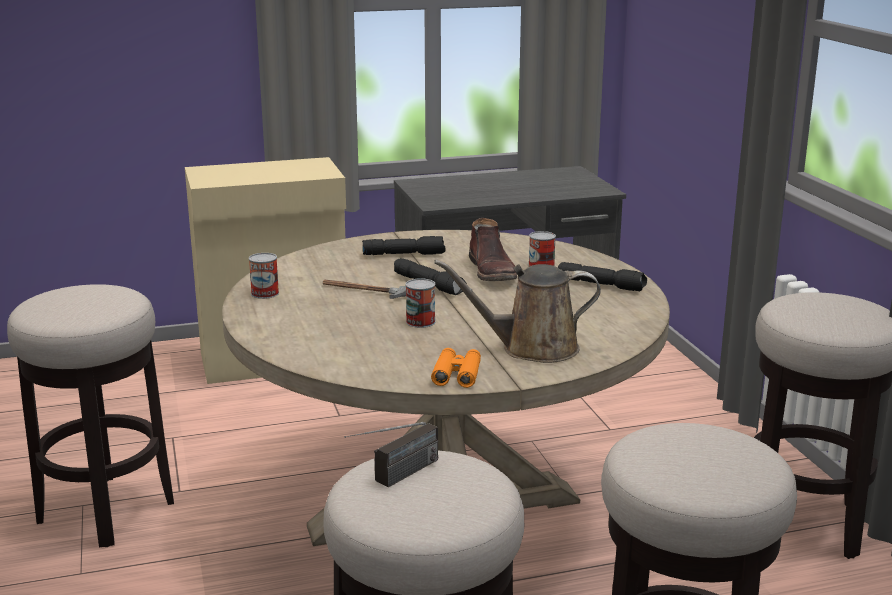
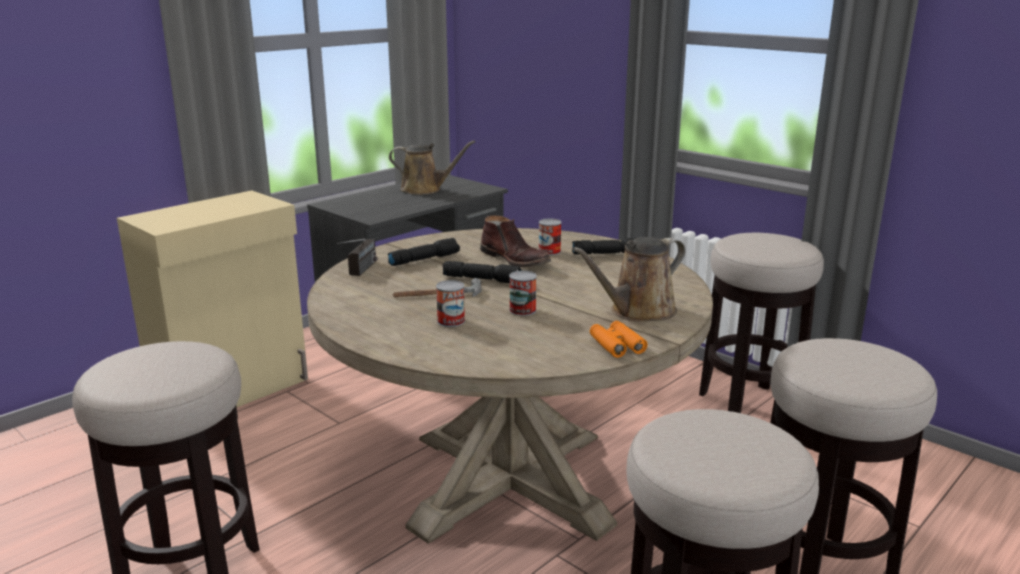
camera: 30 degrees left, 0 degrees up
can [249,253,279,299] -> can moved to [436,280,465,327]
radio [344,422,438,487] -> radio moved to [337,238,377,276]
none -> brown watering can [389,140,475,195]

